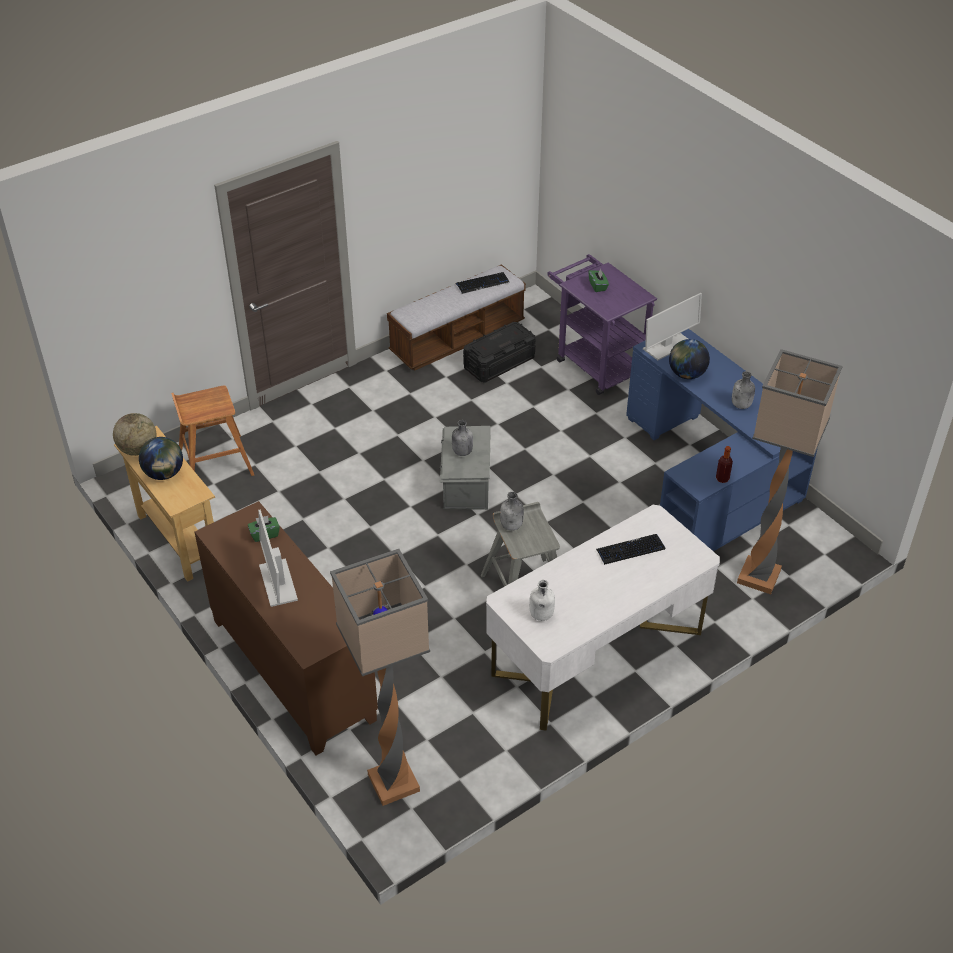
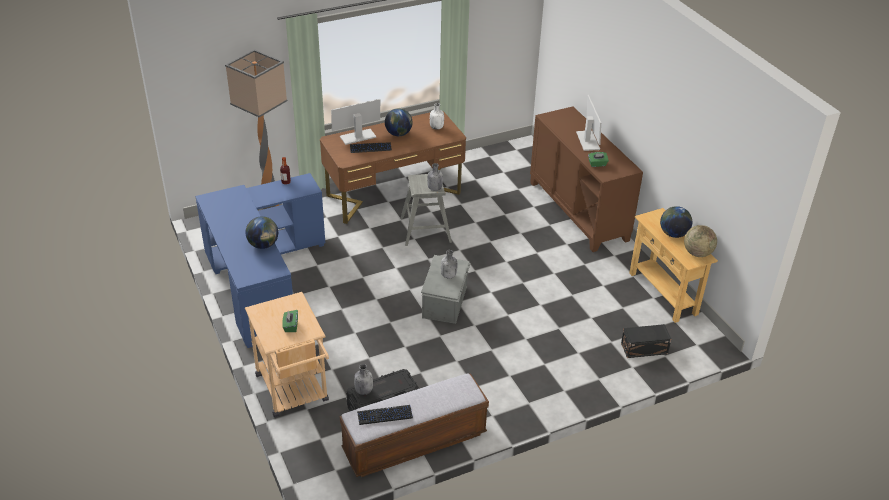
camera: 170 degrees left, 5 degrees down
brown stool [171,385,254,476] -> black storage box [621,324,671,358]
floor lamp [330,549,430,806] -> none
white desk [486,505,720,731] -> brown desk [320,111,466,224]
purple cart [547,254,657,395] -> beige cart [245,292,329,417]
monitor [643,293,702,360] -> monitor moved to [331,99,380,145]
grey bottle [732,371,755,409] -> grey bottle moved to [354,364,373,395]
none -> globe [385,108,412,136]

